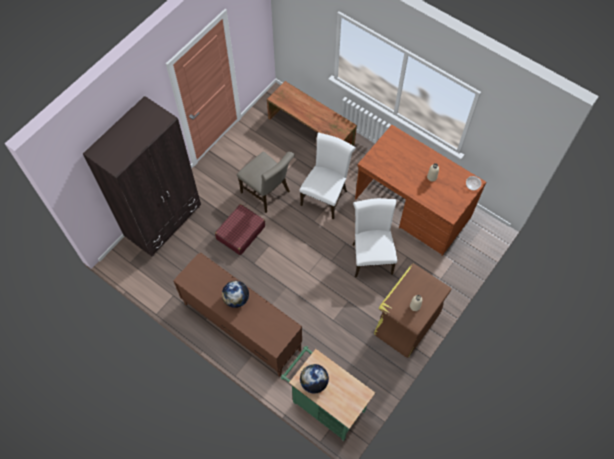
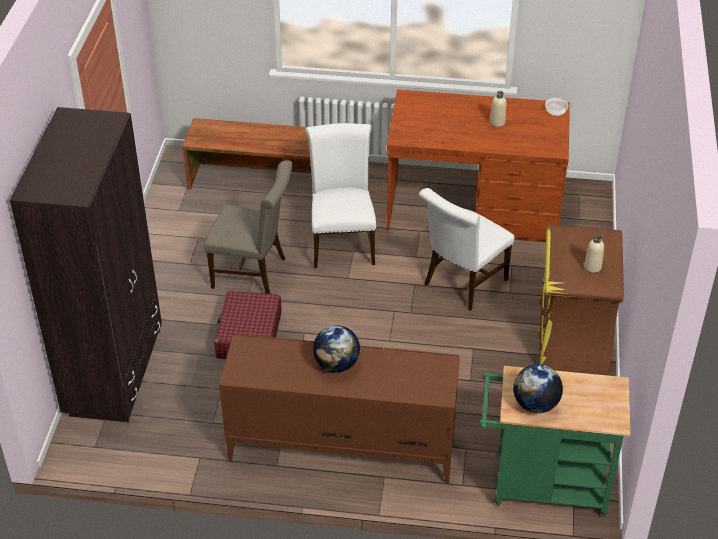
camera: 30 degrees left, 20 degrees down
white chair [352,198,397,278] -> white chair turned 105 degrees counterclockwise [419,188,514,311]

